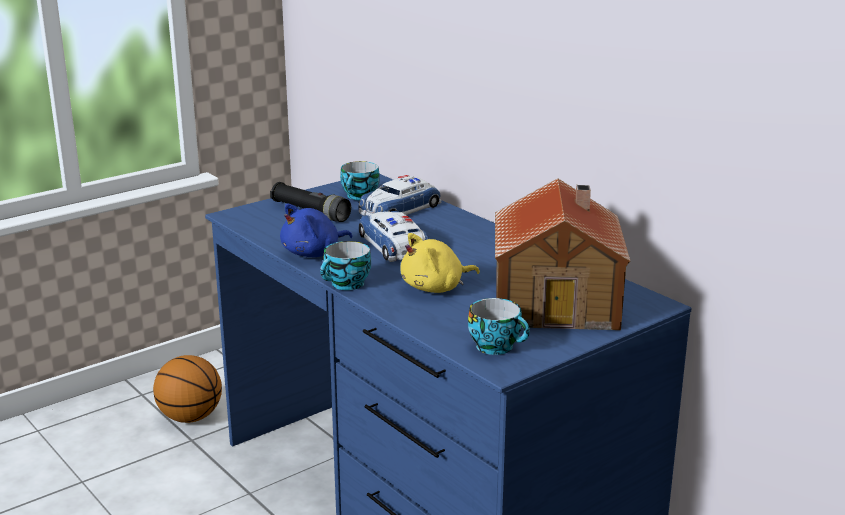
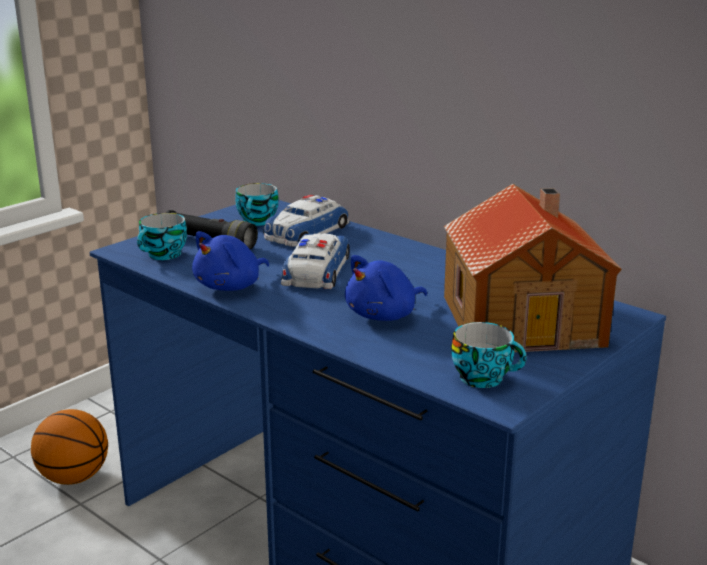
camera: 10 degrees left, 0 degrees up
cup [320,241,371,290] -> cup moved to [137,213,187,260]
toy car [359,211,429,262] -> toy car turned 45 degrees clockwise [281,233,350,289]
yellow plush toy [400,233,480,293] -> blue plush toy [345,255,427,321]

